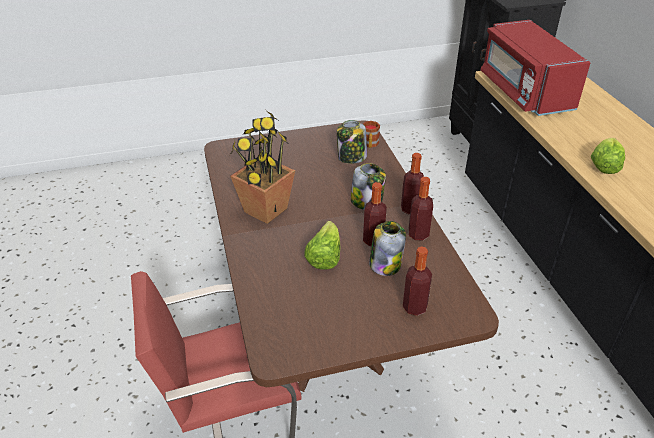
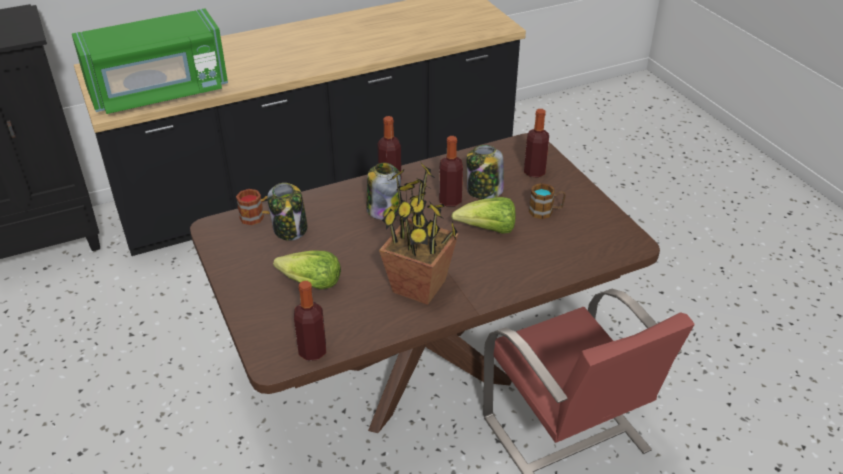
camera: 100 degrees left, 0 degrees up
bottle [408,177,433,241] -> bottle moved to [294,281,326,361]
red microwave [481,20,591,116] -> green microwave [72,8,228,114]
lettuce [591,138,625,174] -> lettuce moved to [273,251,341,290]
none -> mug [529,183,566,219]

